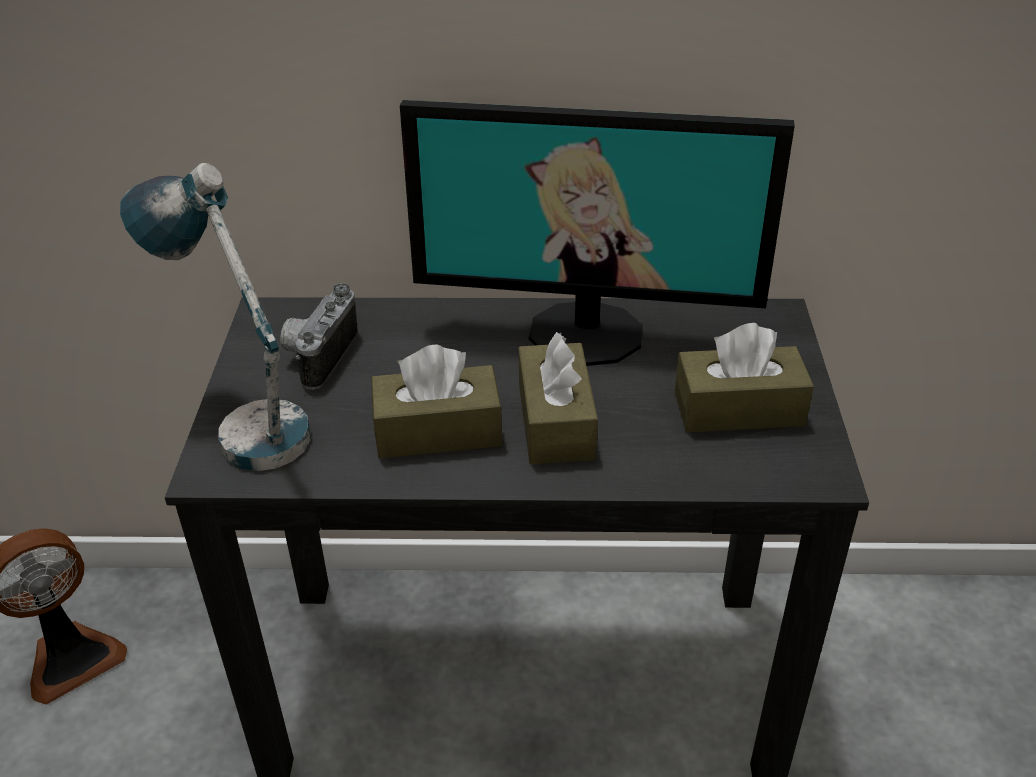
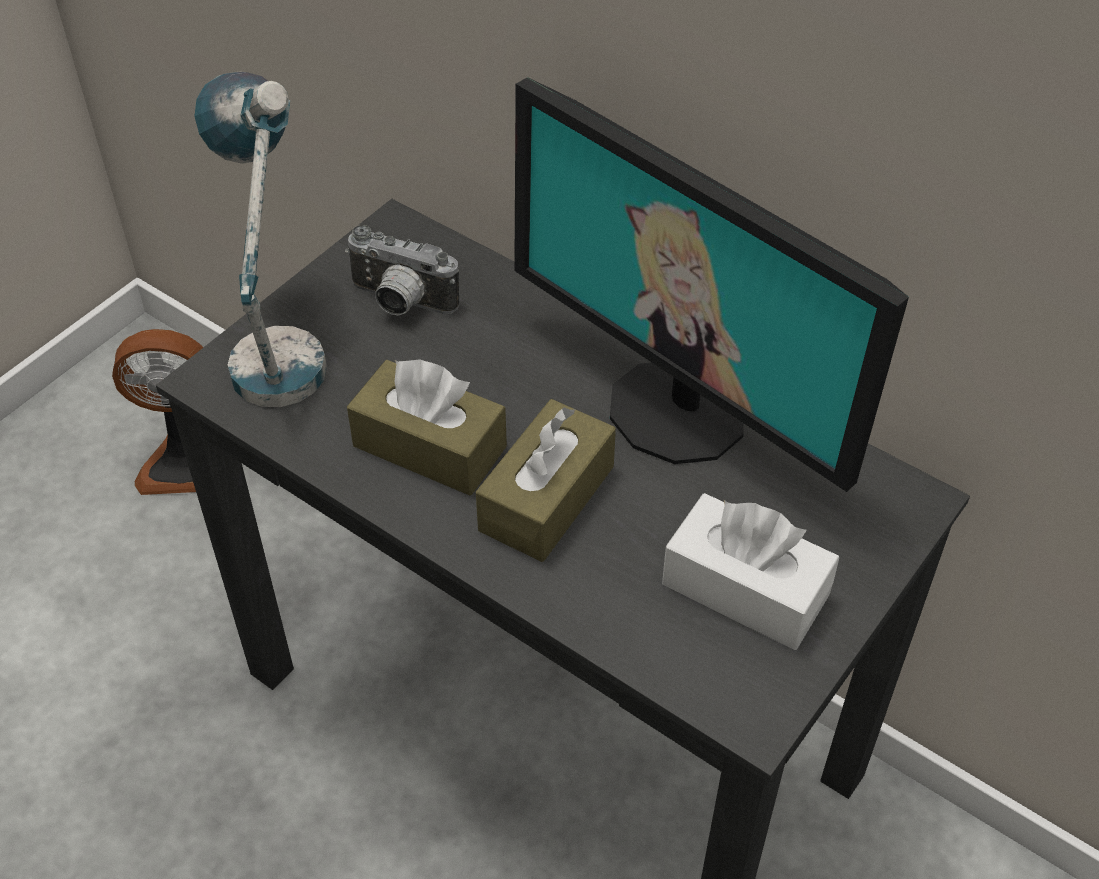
camera: 35 degrees right, 10 degrees up
camera [280,283,358,390] -> camera turned 120 degrees counterclockwise [345,225,459,316]
brown tissue box [675,323,814,432] -> white tissue box [662,493,839,650]

